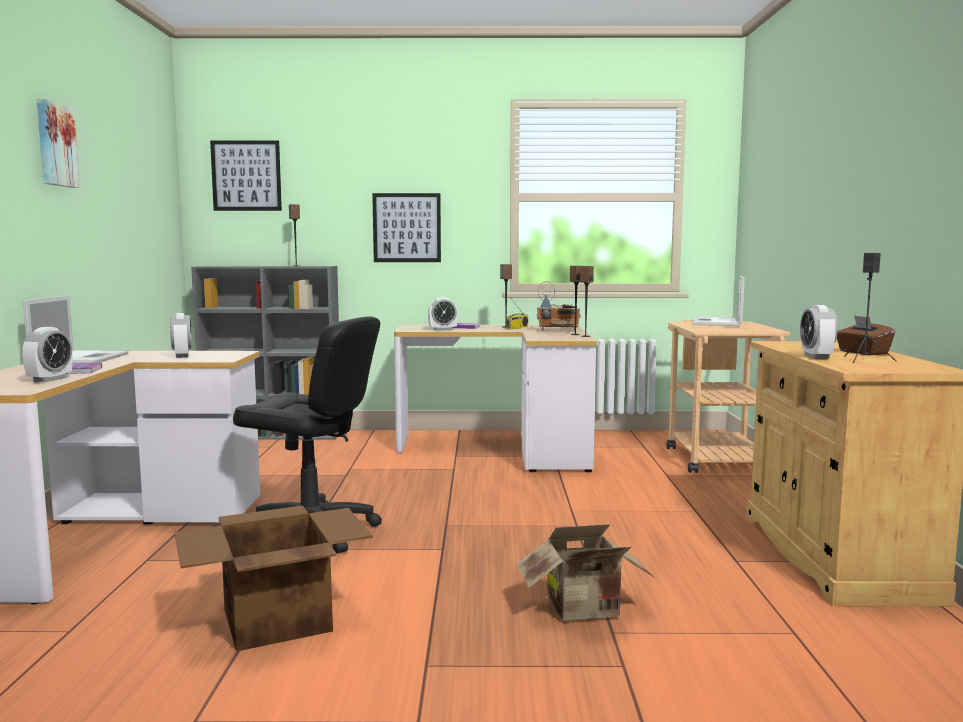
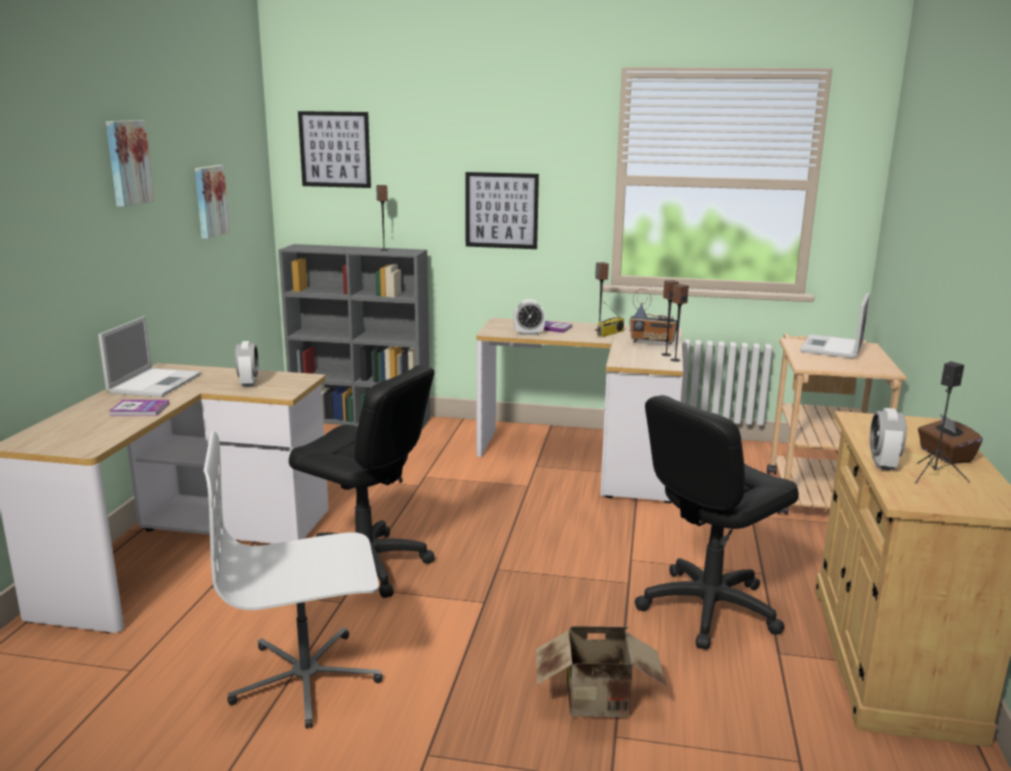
camera: 10 degrees right, 10 degrees up
alarm clock [22,327,72,382] -> none
cardboard box [175,505,373,652] -> white office chair [203,431,383,729]
none -> picture [195,165,230,239]
none -> black office chair [635,395,799,650]

